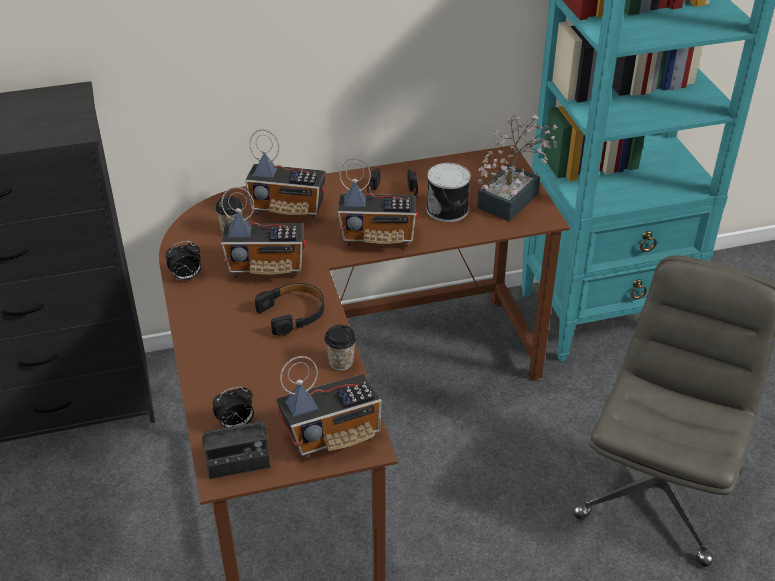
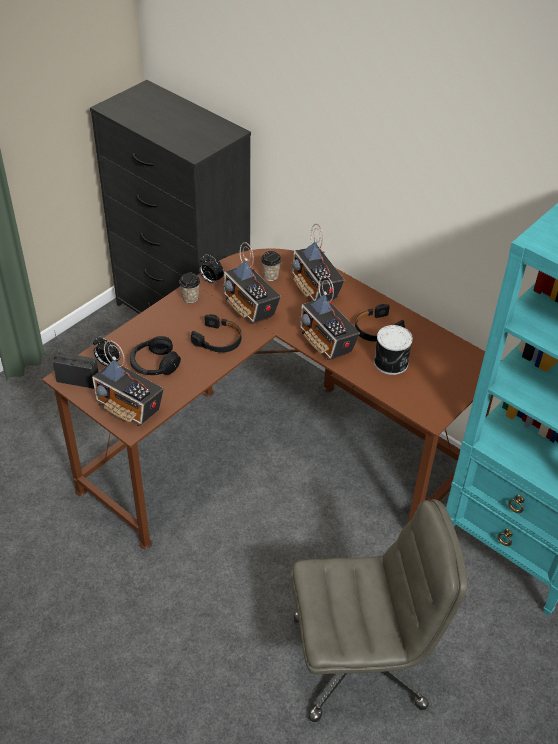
camera: 55 degrees right, 5 degrees up
radio [202,402,270,479] -> radio turned 150 degrees clockwise [52,330,98,389]
cup [324,325,356,371] -> cup moved to [179,273,200,303]
potted plant [477,114,558,221] -> none
none -> black headphones [130,336,181,375]

